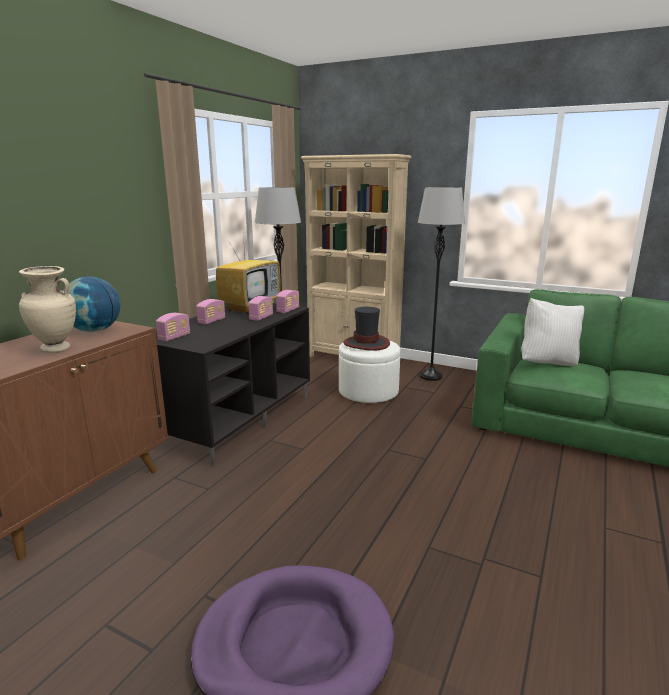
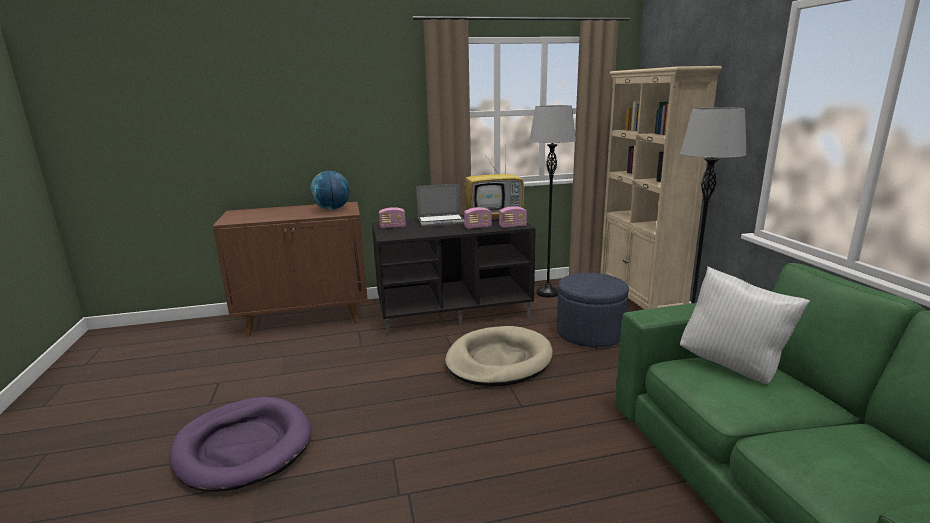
camera: 50 degrees right, 0 degrees up
beige vase [19,266,76,353] -> none
radio [196,299,225,324] -> laptop [416,184,464,228]
white ottoman [339,341,401,403] -> blue ottoman [557,273,629,347]
hat [343,307,390,351] -> none
none -> beige dog bed [445,326,553,386]

